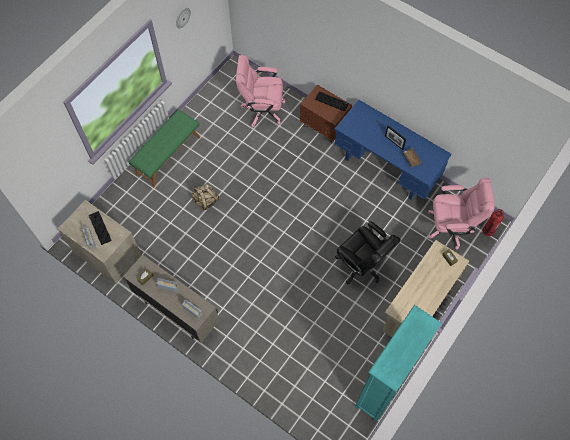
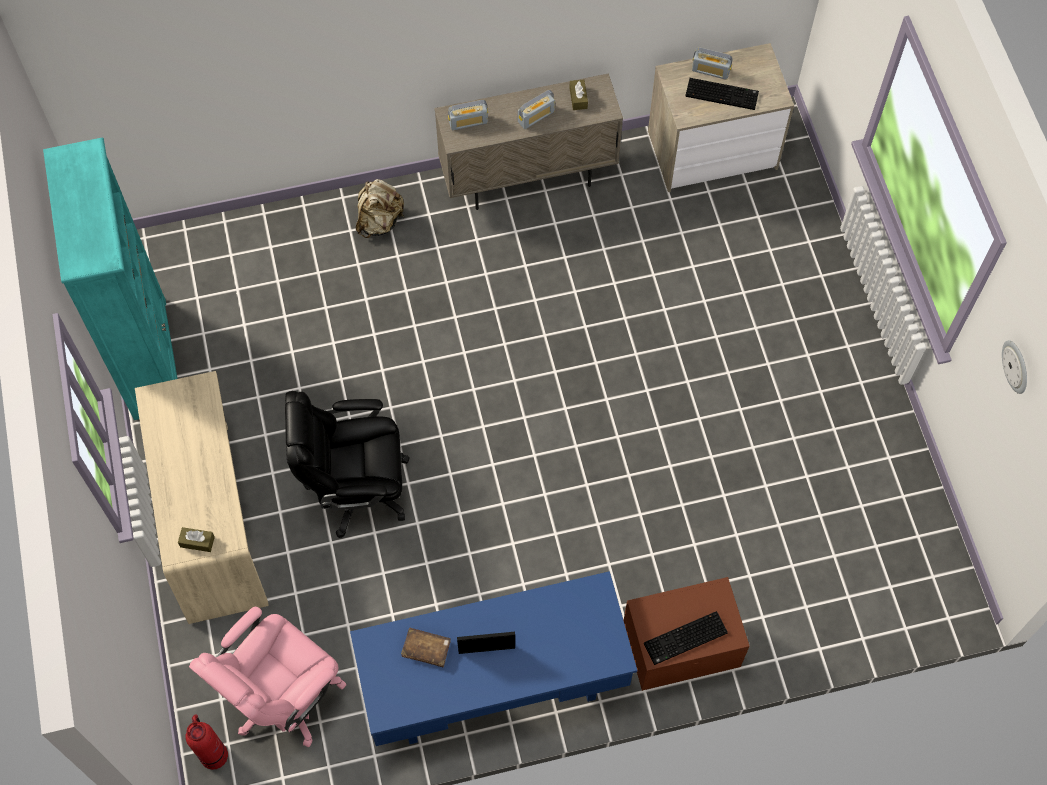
camera: 130 degrees right, 0 degrees up
green bench [129,110,200,187] -> none
beige backpack [192,184,219,210] -> beige backpack moved to [356,179,404,238]
pink office chair [236,55,285,128] -> none

